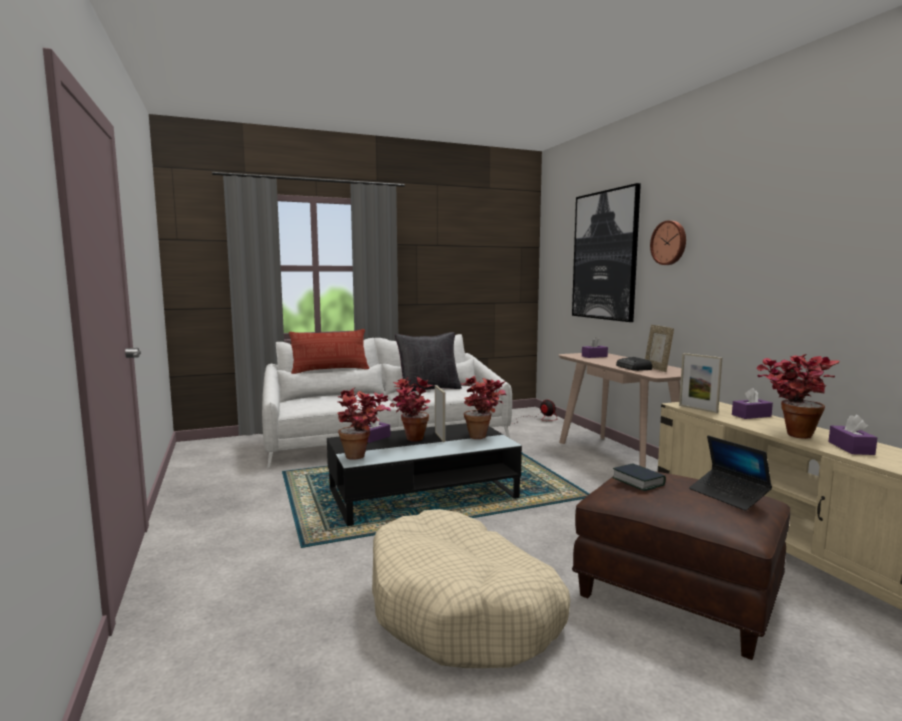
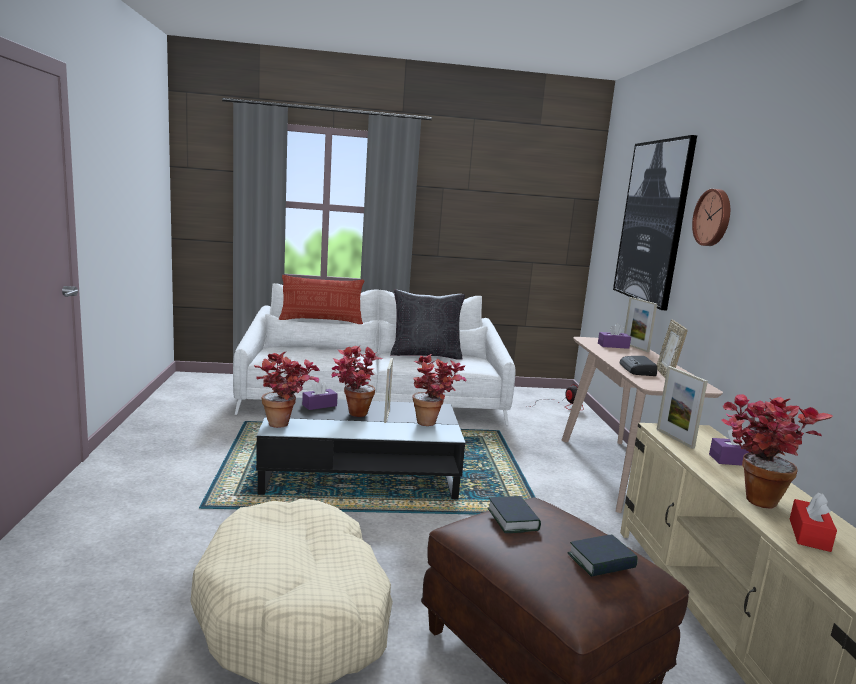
camera: 15 degrees right, 5 degrees up
laptop [689,436,772,511] -> book [568,535,638,577]
purple tissue box [828,414,877,455] -> red tissue box [790,492,837,552]
none -> picture frame [624,297,657,352]

